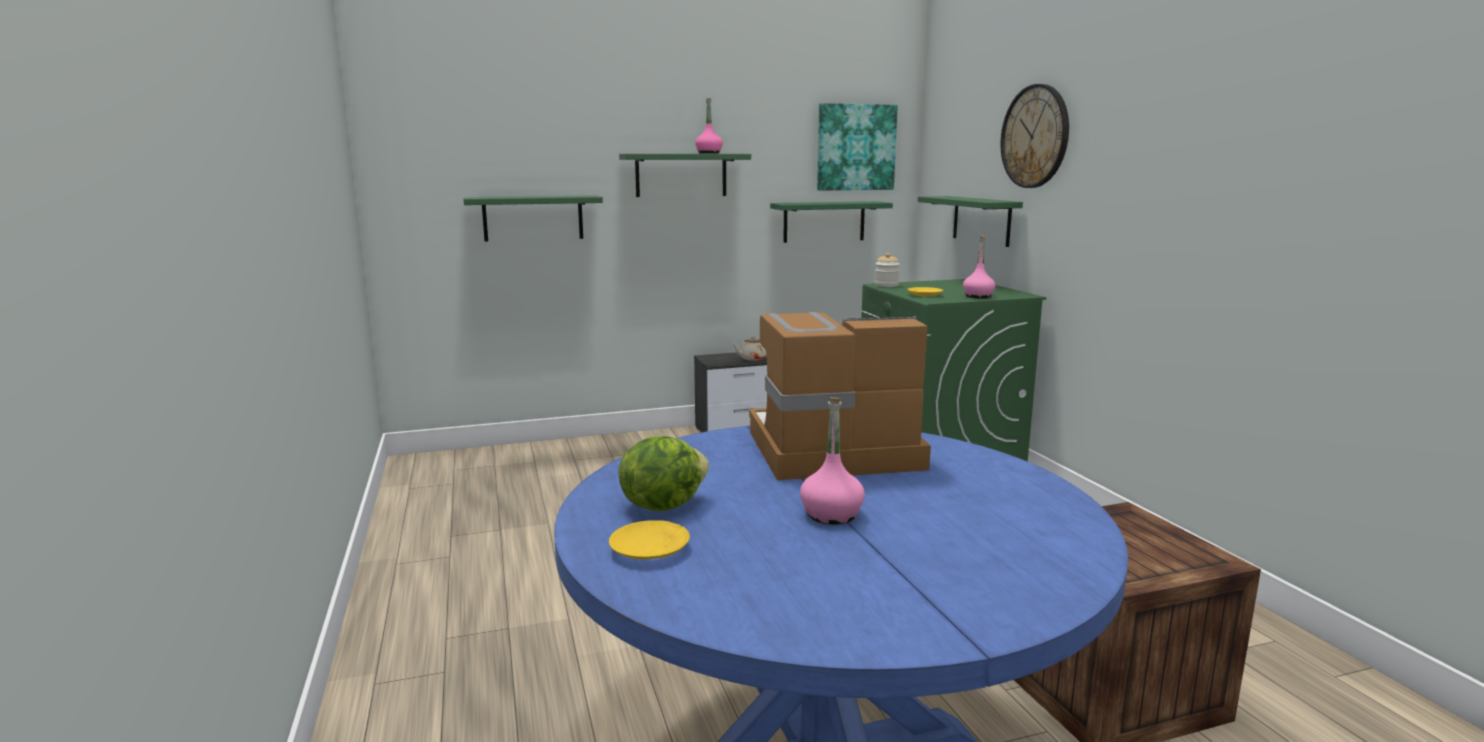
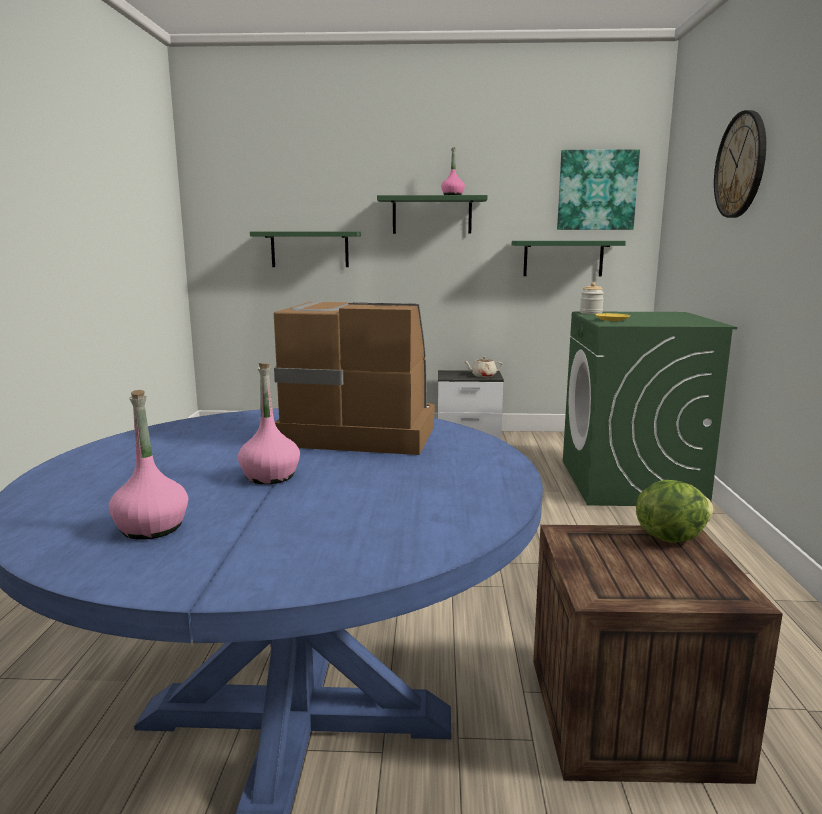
camera: 20 degrees right, 0 degrees up
yellow plate [609,520,690,560] -> none
lettuce [618,436,709,512] -> lettuce moved to [636,480,714,543]
green shelf [918,196,1023,247] -> none
pink bottle [963,236,995,298] -> pink bottle moved to [109,390,188,540]

